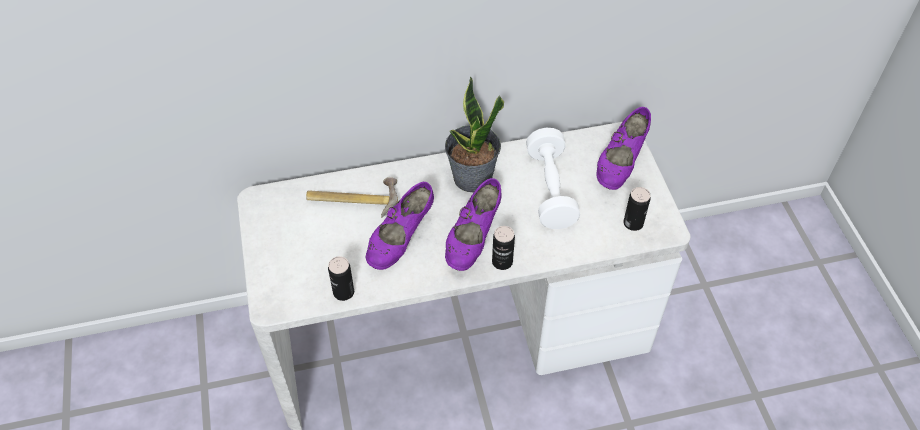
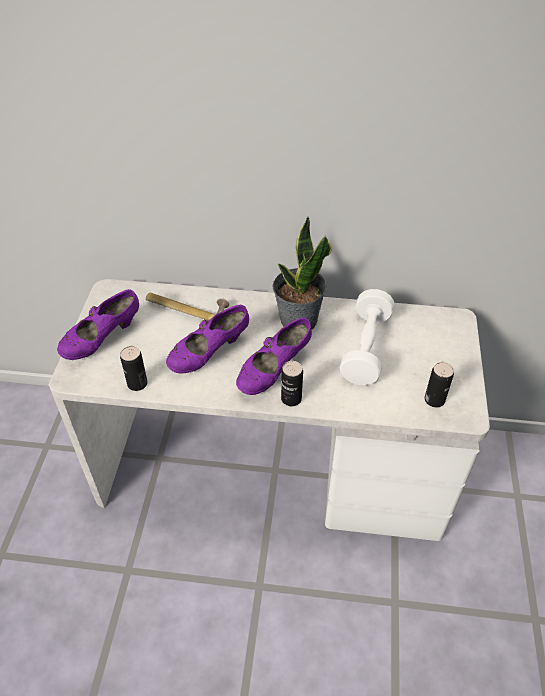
camera: 20 degrees right, 5 degrees down
purple shoe [596,107,651,190] -> purple shoe moved to [57,289,139,360]

